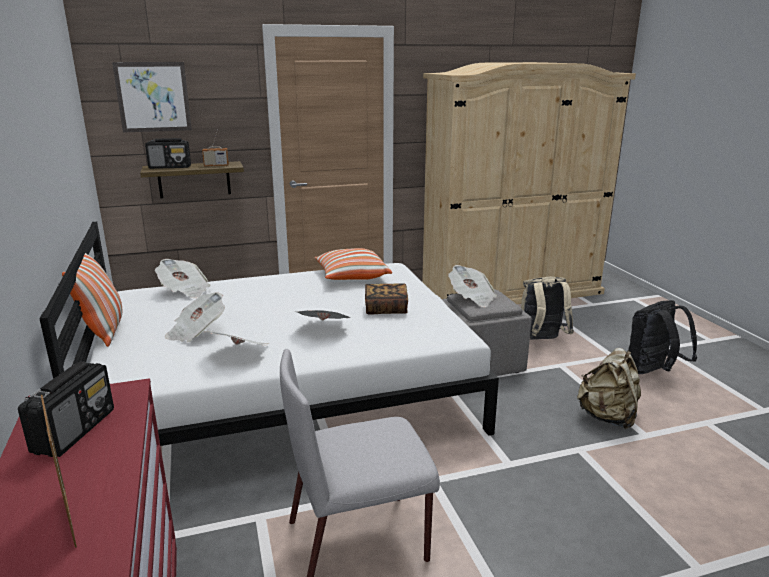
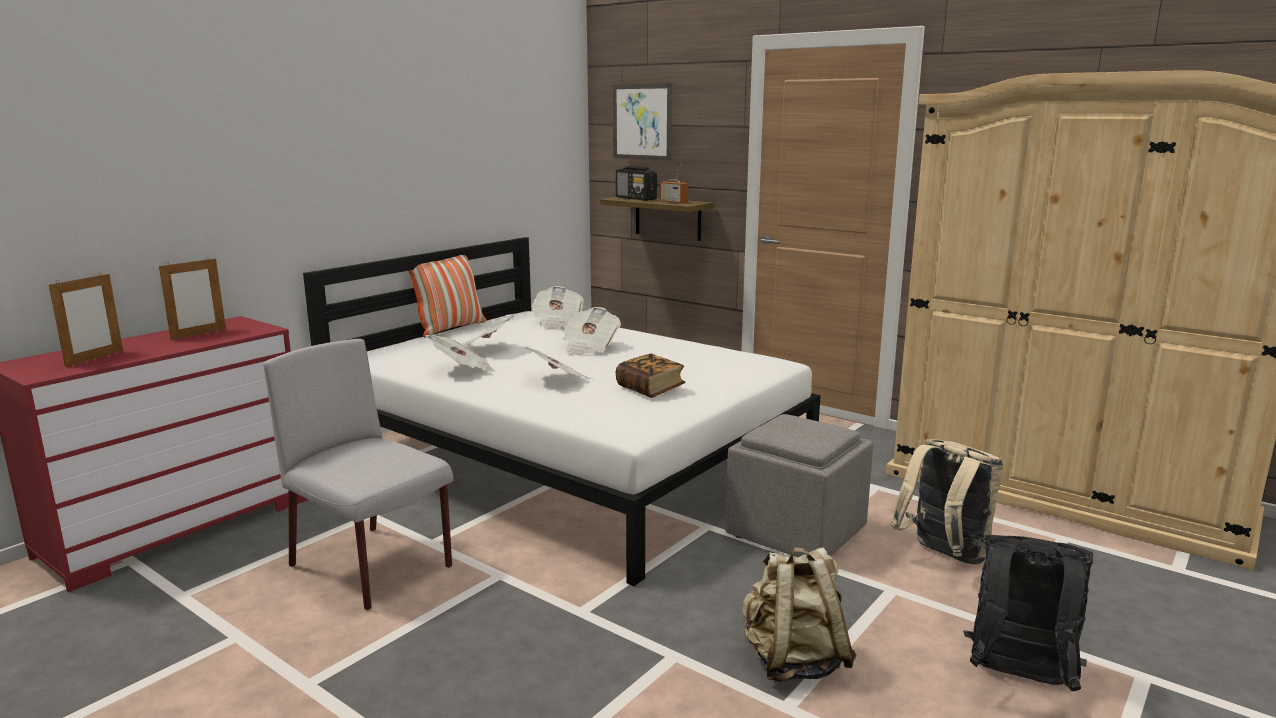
camera: 55 degrees right, 5 degrees down
radio [18,361,114,457] -> picture frame [159,257,226,340]
pillow [315,248,392,280] -> none
newspaper [448,265,497,307] -> newspaper moved to [563,307,621,355]

